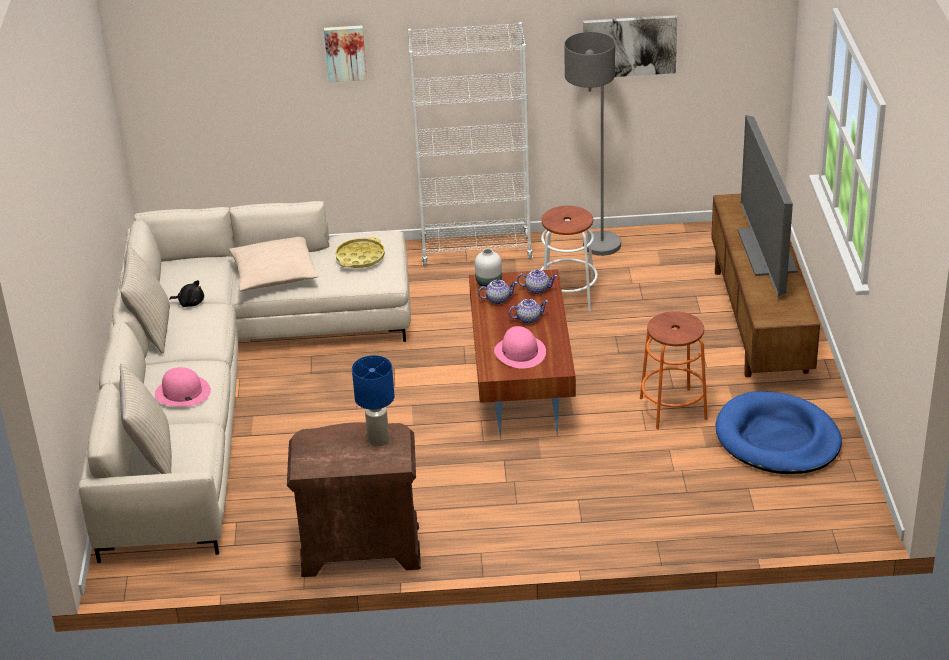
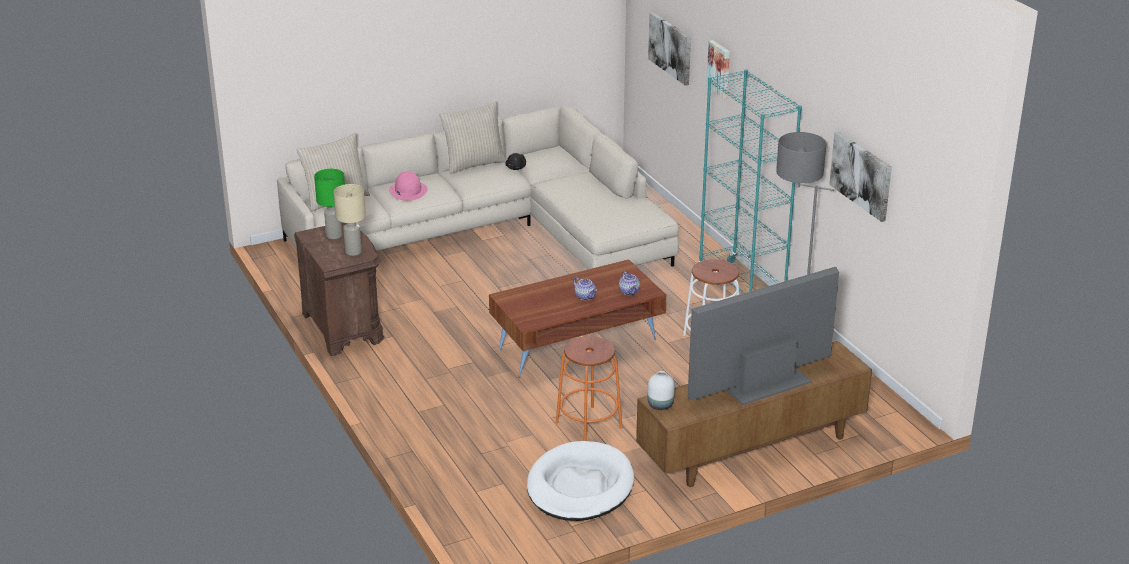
camera: 65 degrees right, 5 degrees down
beige pillow [229,237,319,291] -> none
yellow tray [335,237,385,268] -> none
blue table lamp [352,355,395,446] -> beige table lamp [334,184,366,256]
white bookcase [408,22,533,266] -> turquoise bookcase [698,69,802,294]
white vase [475,249,502,287] -> white vase moved to [647,371,675,410]
teapot [478,280,518,305] -> none
pink hat [494,326,546,368] -> none
blue dog bed [716,391,842,474] -> white dog bed [527,441,635,521]
none -> green table lamp [314,169,345,239]
none -> picture [648,12,691,86]

